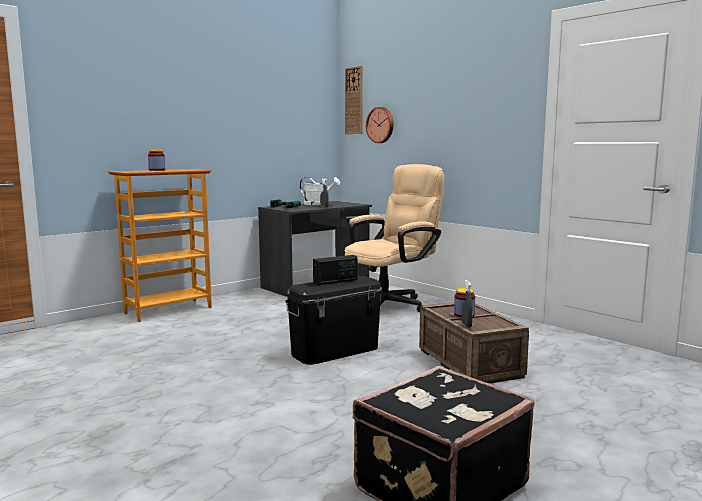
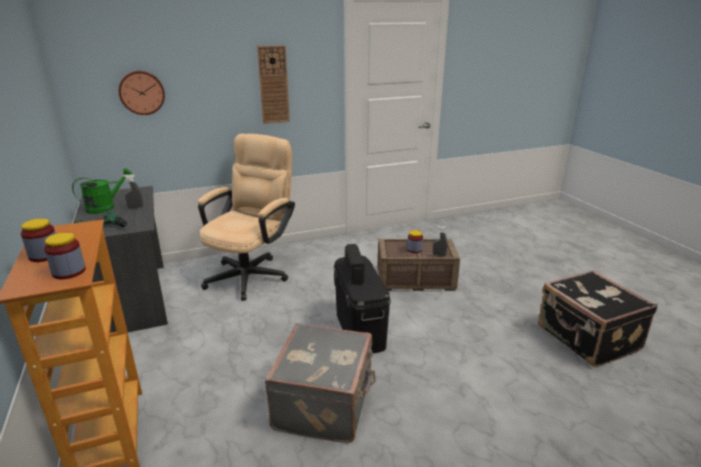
camera: 70 degrees left, 15 degrees up
white watering can [299,177,340,205] -> green watering can [72,168,133,214]
wall clock [345,66,363,134] -> wall clock moved to [257,45,290,124]
beige office chair [345,164,445,312] -> beige office chair turned 45 degrees clockwise [198,134,295,301]
none -> jar [44,233,86,279]
none -> grey suitcase [265,323,376,443]

